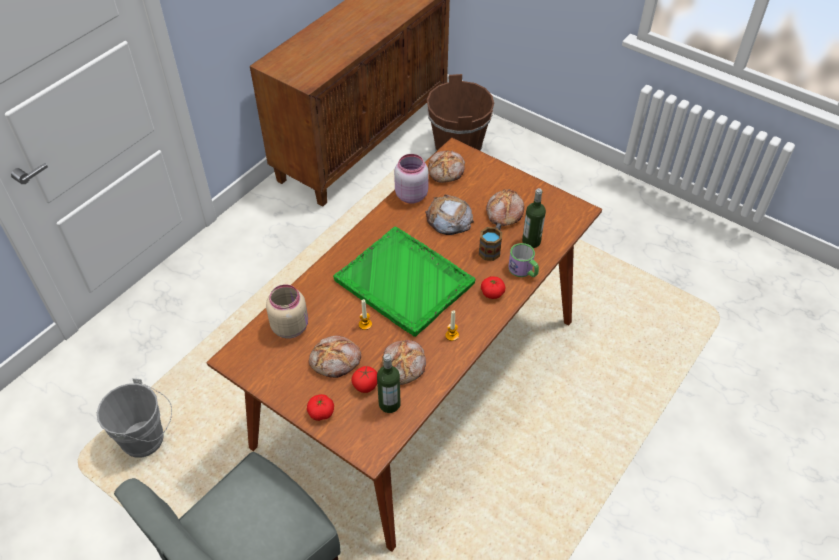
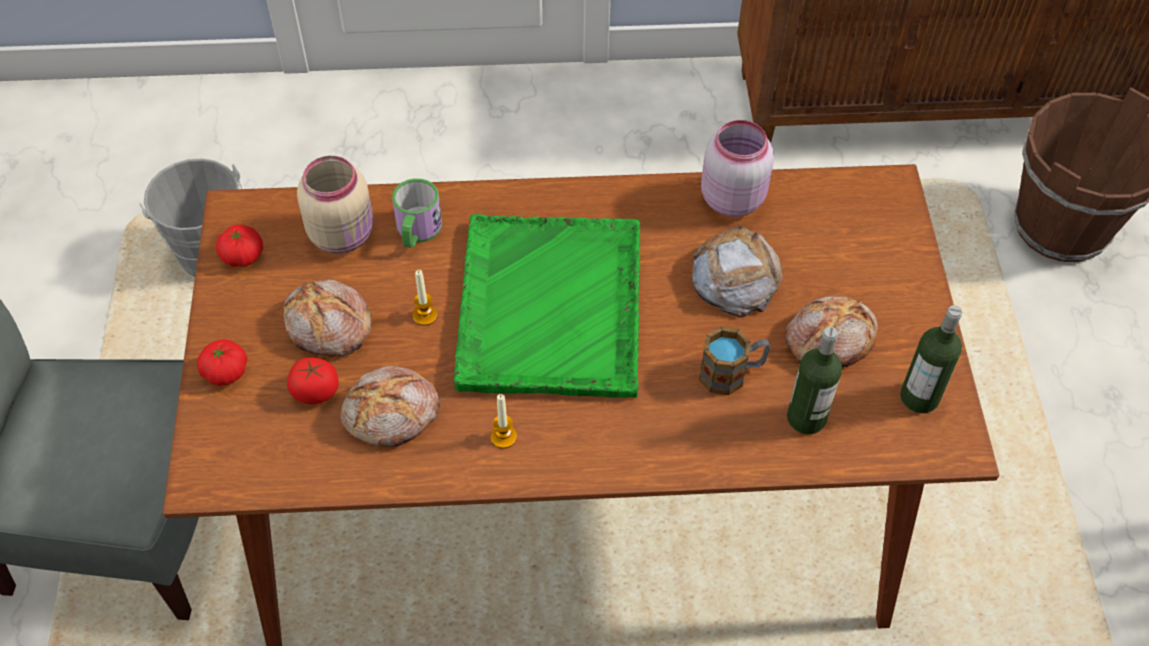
camera: 50 degrees right, 5 degrees up
bottle [377,354,401,413] -> bottle moved to [900,305,962,413]
bread [428,151,465,183] -> none
tomato [481,276,505,299] -> tomato moved to [216,224,263,267]
mug [508,243,539,277] -> mug moved to [392,178,442,248]

